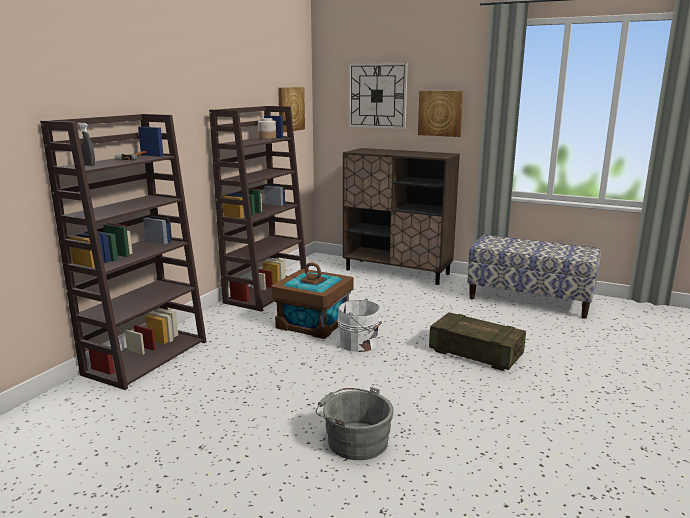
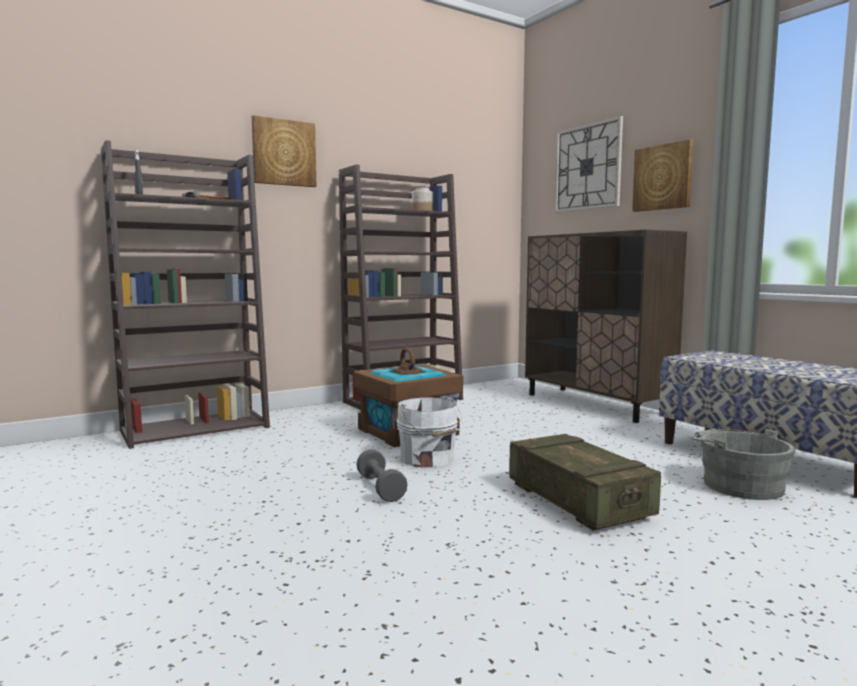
camera: 30 degrees right, 10 degrees down
picture [278,87,305,132] -> picture moved to [252,115,316,187]
grey bucket [316,387,394,460] -> grey bucket moved to [691,428,795,500]
none -> grey dumbbell [356,449,408,502]

